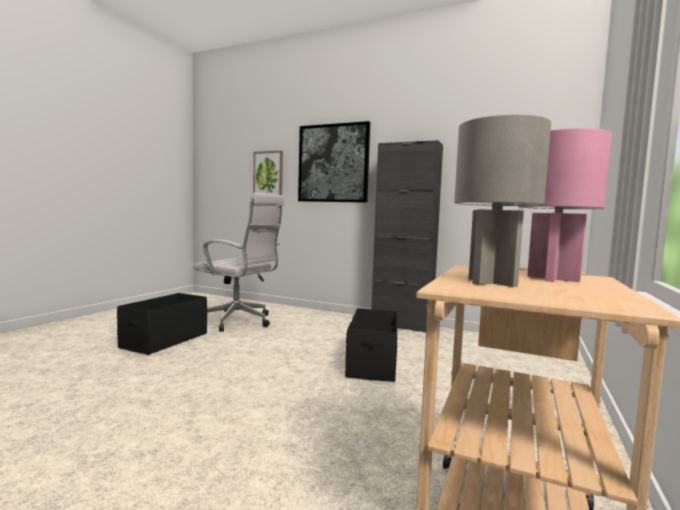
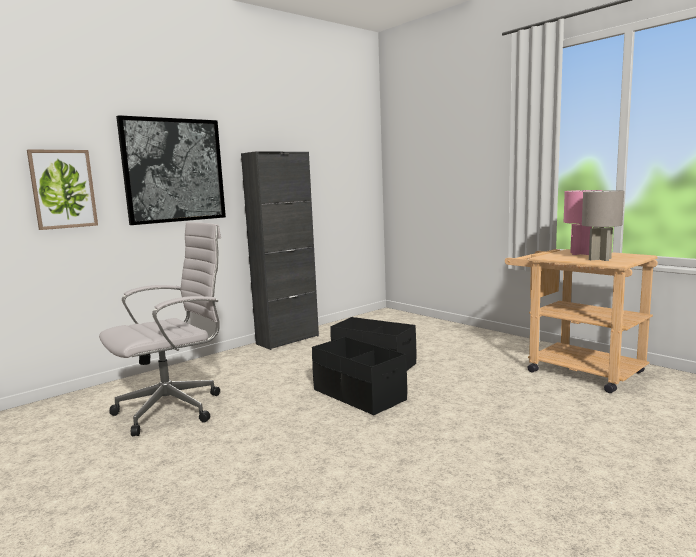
camera: 65 degrees left, 5 degrees up
black storage box [117,293,207,355] -> black storage box moved to [312,337,407,415]

